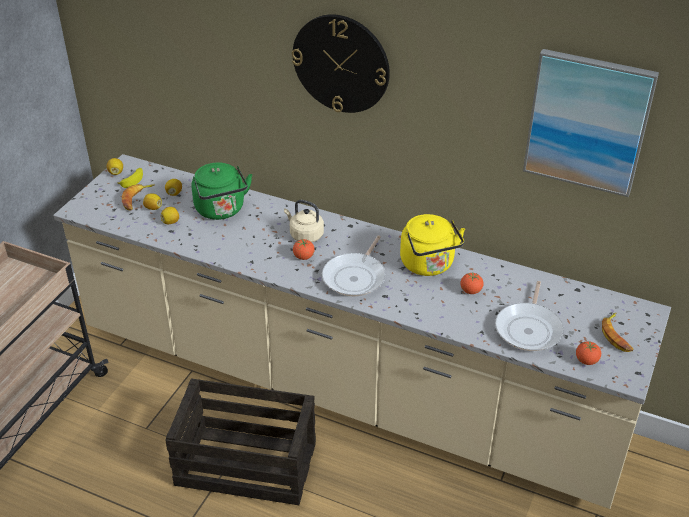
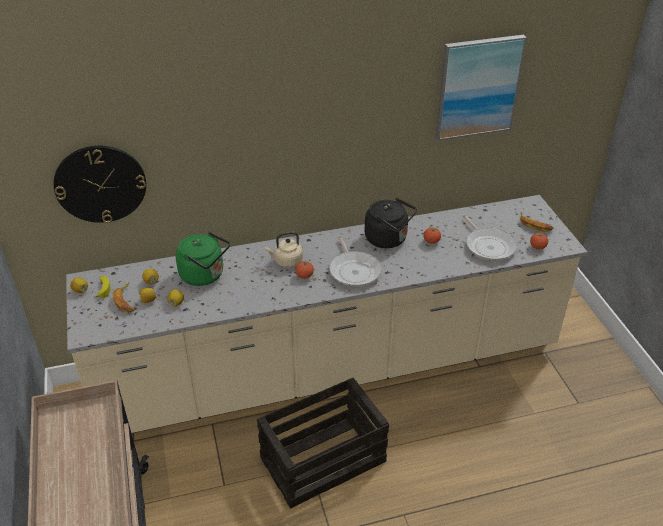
camera: 40 degrees left, 0 degrees up
wall clock [292,14,390,113] -> wall clock moved to [54,146,146,223]
yellow kettle [400,214,465,276] -> black kettle [365,198,417,248]

